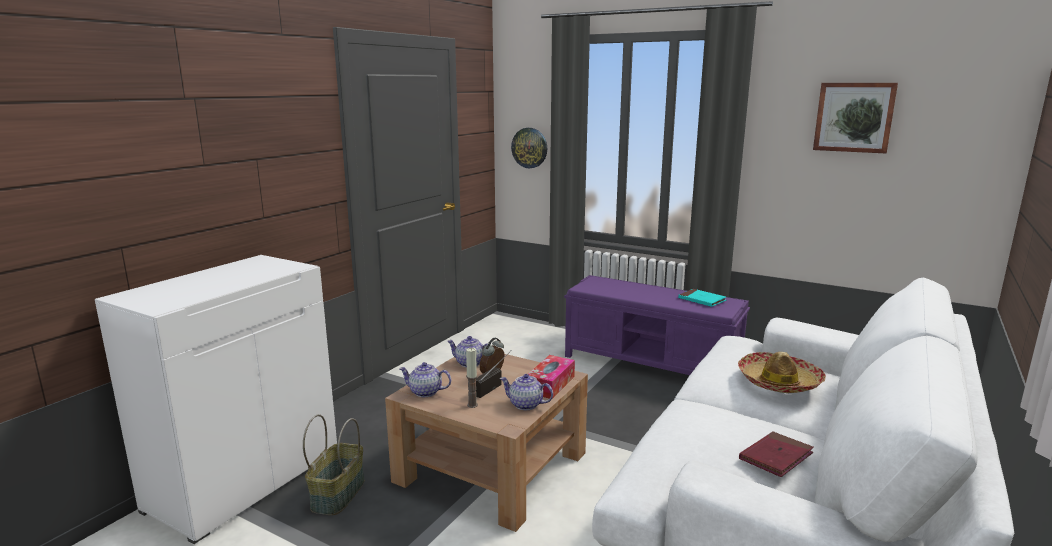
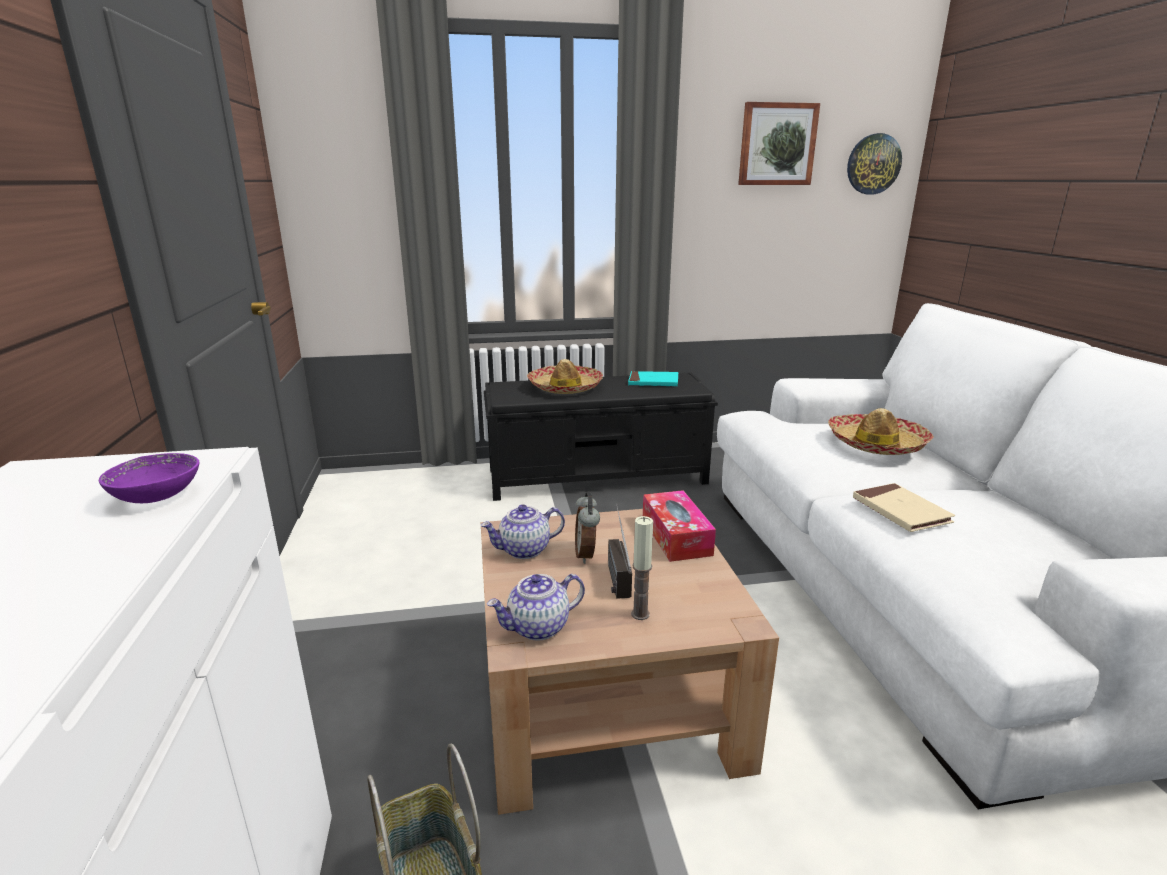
camera: 40 degrees left, 5 degrees up
teapot [500,374,553,410] -> none
wall clock [511,128,547,168] -> wall clock moved to [847,133,902,194]
purple bench [564,275,750,375] -> black bench [484,372,718,501]
red book [739,432,814,477] -> none
none -> purple bowl [99,453,200,503]
none -> hat [527,359,603,394]
none -> beige book [853,483,955,532]

